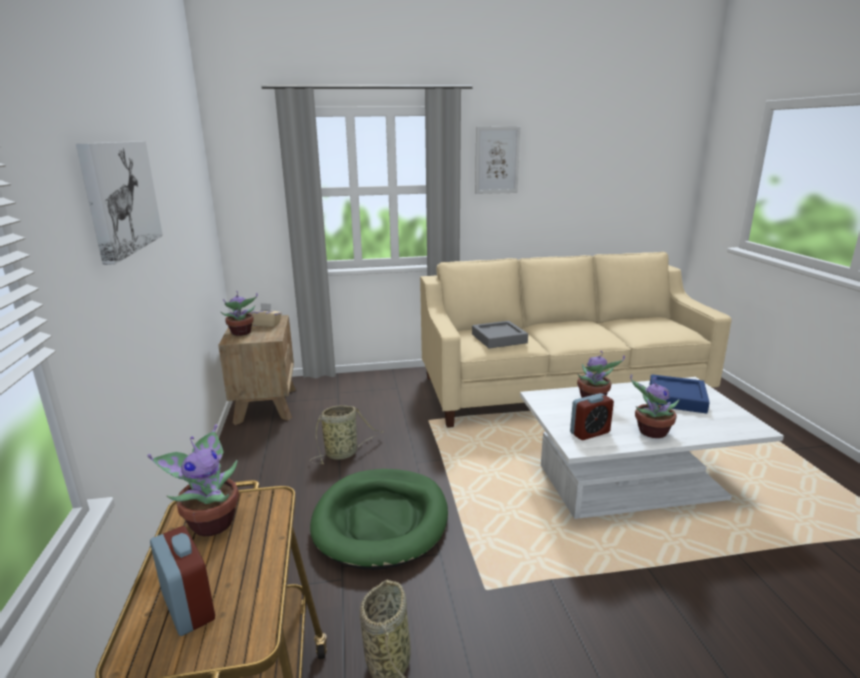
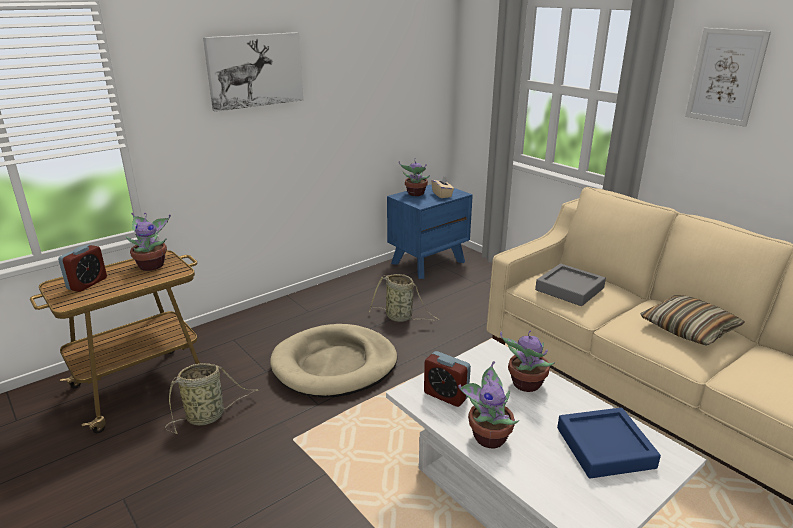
camera: 60 degrees right, 5 degrees up
brown nightstand [218,315,296,425] -> blue nightstand [387,184,473,279]
green dog bed [310,469,448,570] -> beige dog bed [270,324,397,398]
none -> pillow [641,295,745,345]

